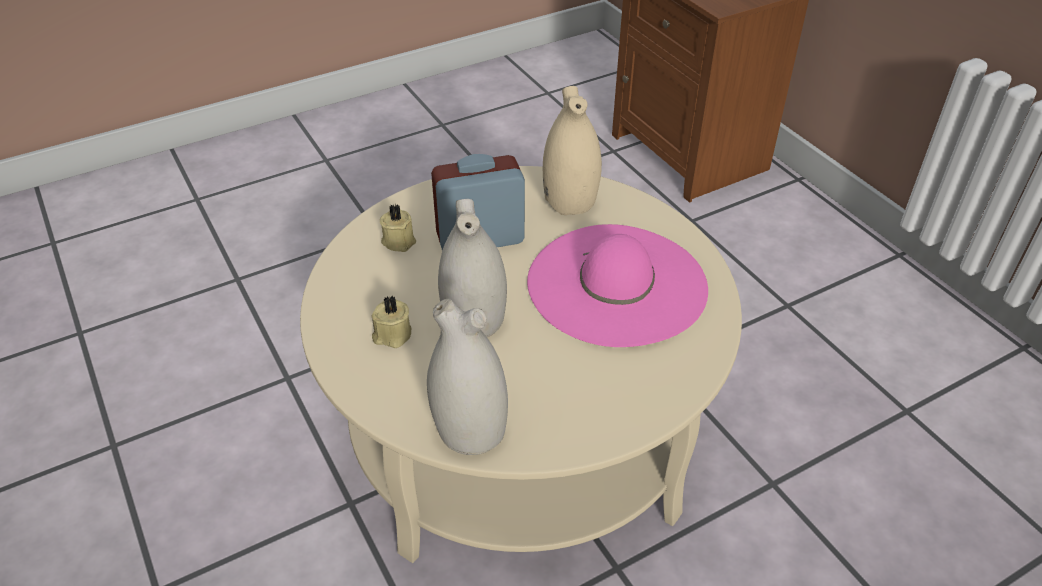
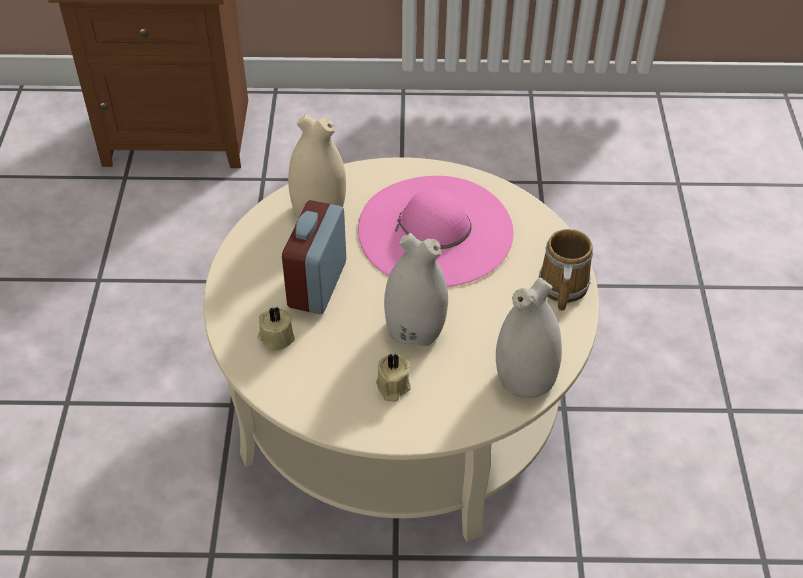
camera: 60 degrees left, 5 degrees up
none -> mug [539,229,593,311]

